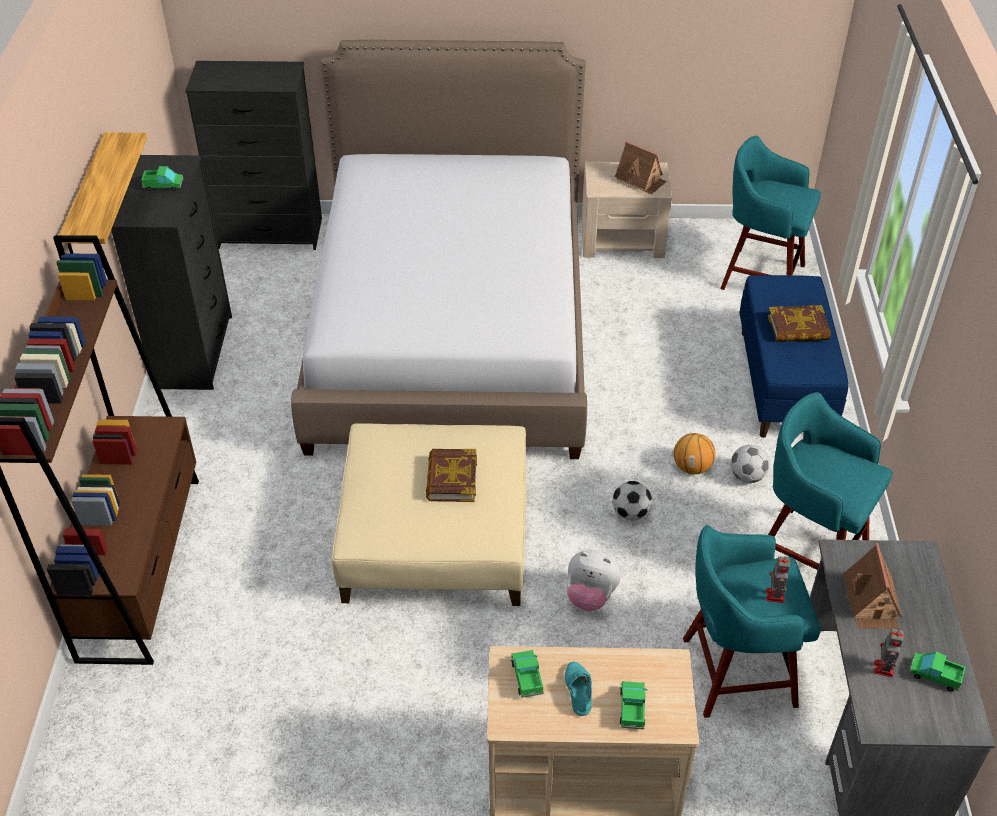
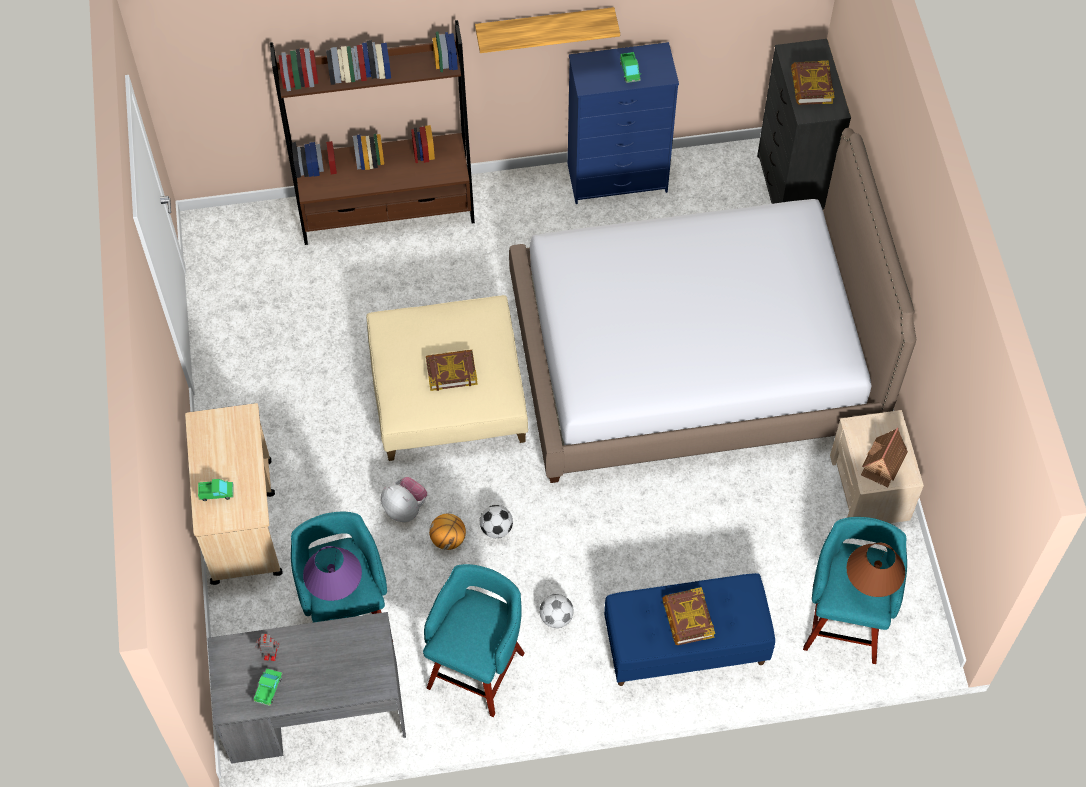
camera: 80 degrees right, 15 degrees up
black dresser [111,155,232,390] -> blue dresser [568,42,679,204]
toy truck [510,650,544,698] -> none
turquoise shoe [565,662,592,716] -> none
plush toy [567,550,621,611] -> plush toy turned 120 degrees clockwise [381,477,427,522]
basketball [674,433,715,474] -> basketball moved to [429,514,466,550]
toy robot [766,556,790,603] -> purple table lamp [303,546,362,601]
toy house [844,543,902,629] -> none
none -> book [791,61,834,105]
none -> brown table lamp [847,543,905,597]

